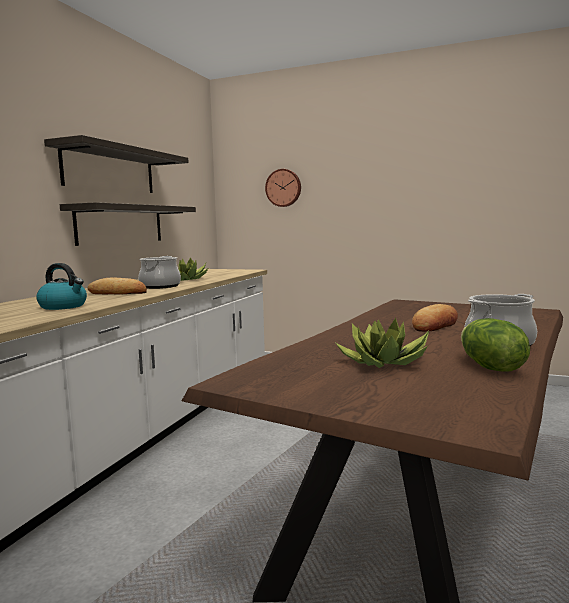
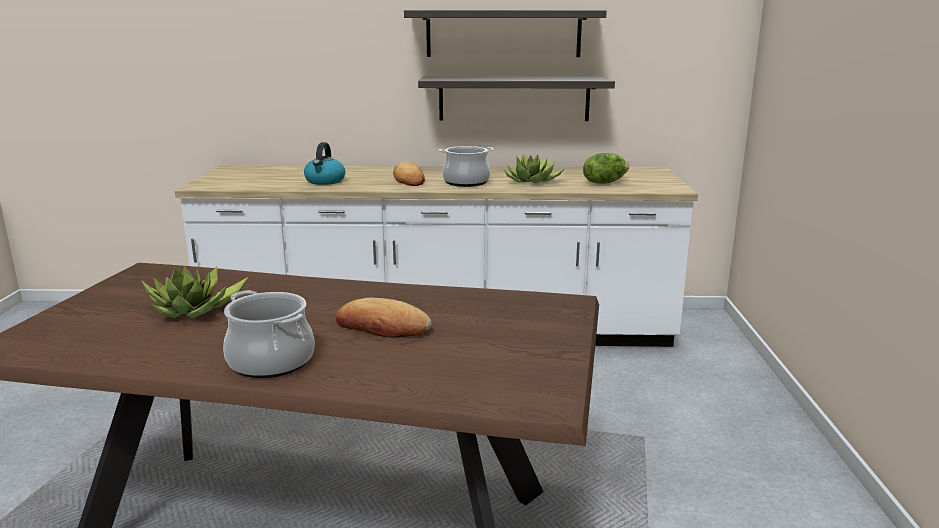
camera: 70 degrees right, 10 degrees up
wall clock [265,169,301,207] -> none
lettuce [461,318,530,372] -> lettuce moved to [583,153,629,184]

